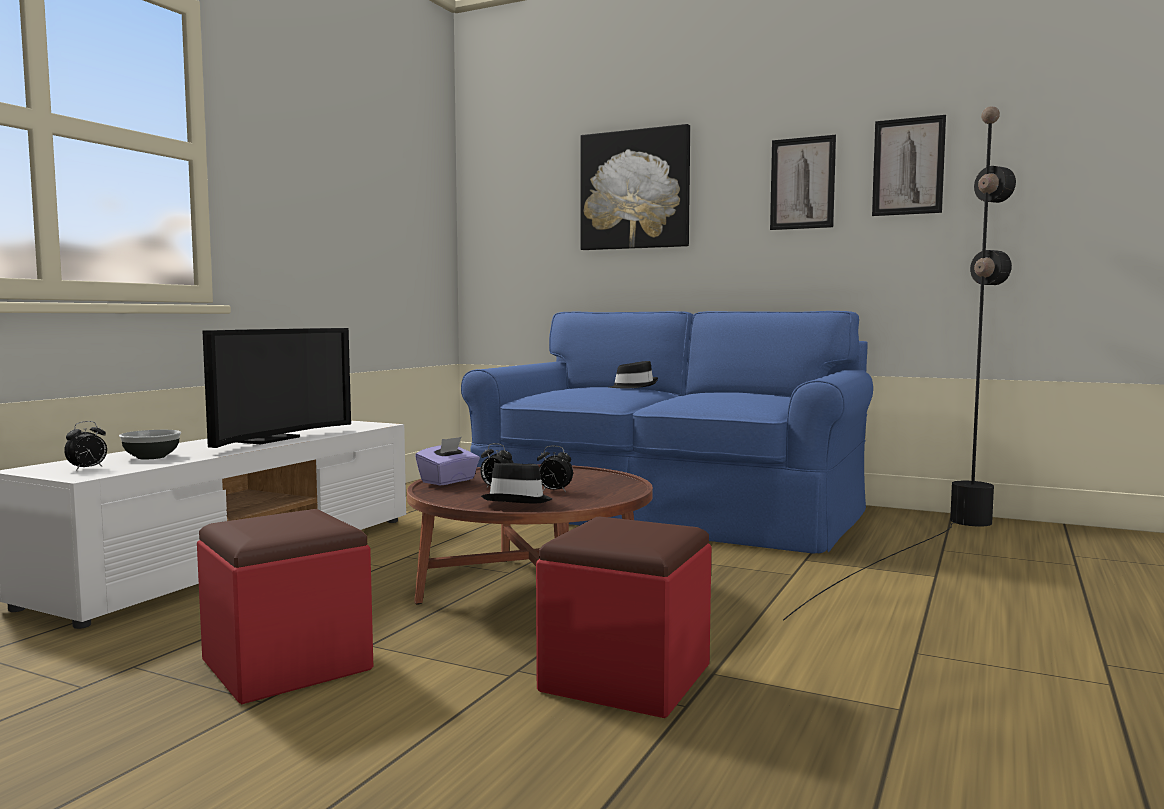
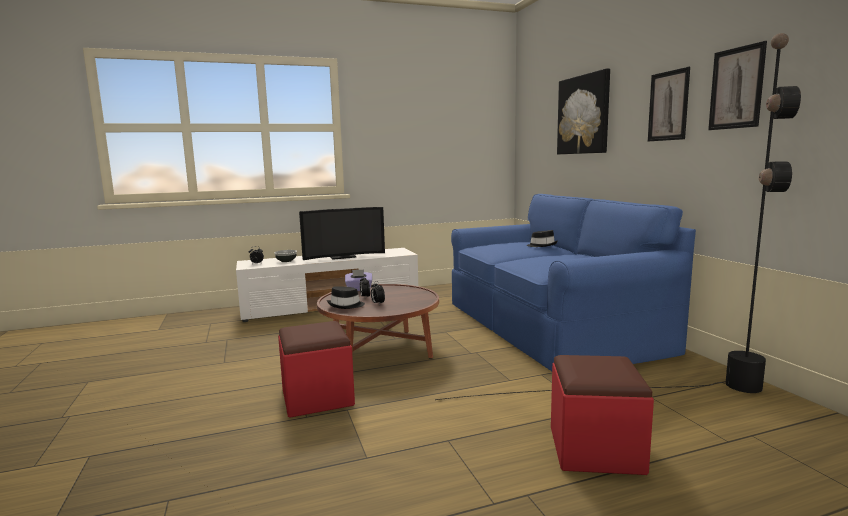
camera: 45 degrees right, 5 degrees up
red ottoman [197,509,373,704] -> red ottoman moved to [551,355,654,475]

